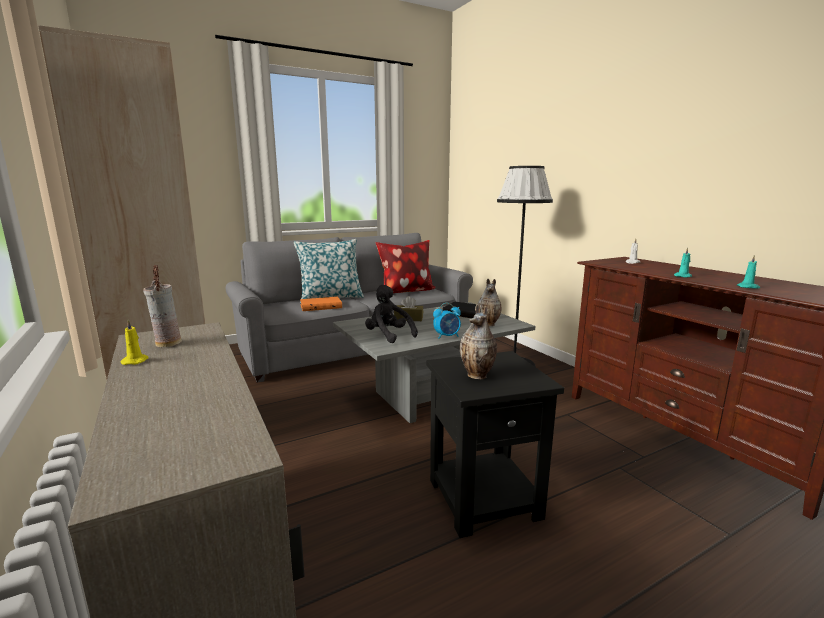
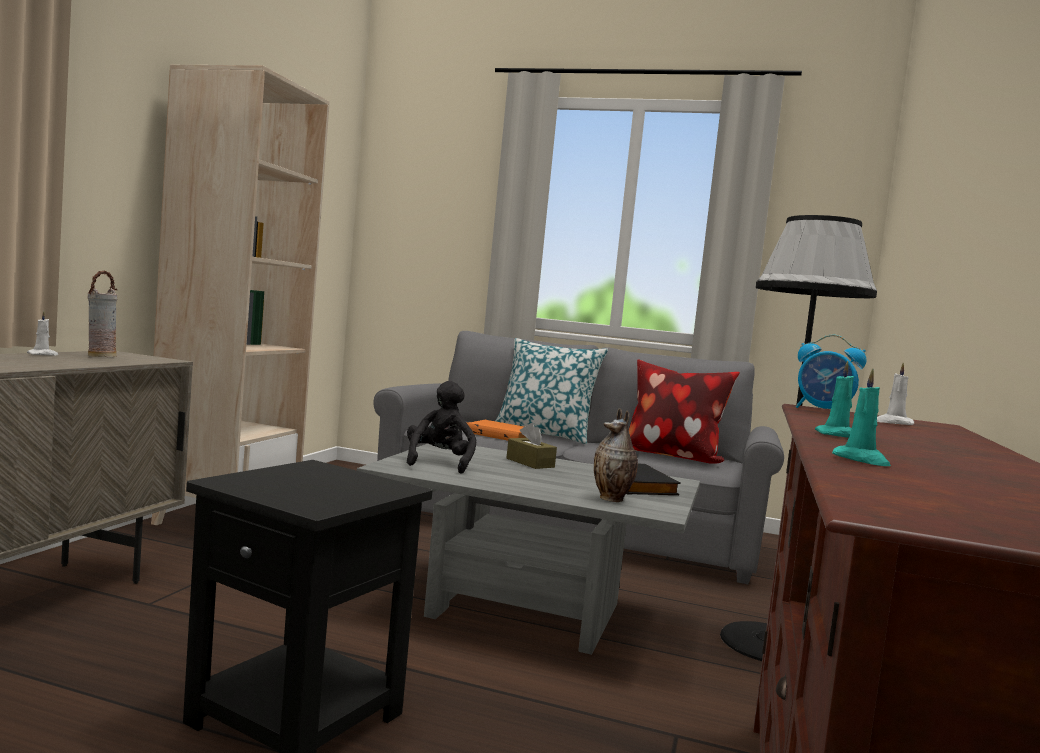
camera: 45 degrees right, 10 degrees down
yellow candle [121,319,149,365] -> white candle [27,311,58,356]
alarm clock [433,303,461,339] -> alarm clock moved to [796,334,867,409]
vase [460,304,497,379] -> none

